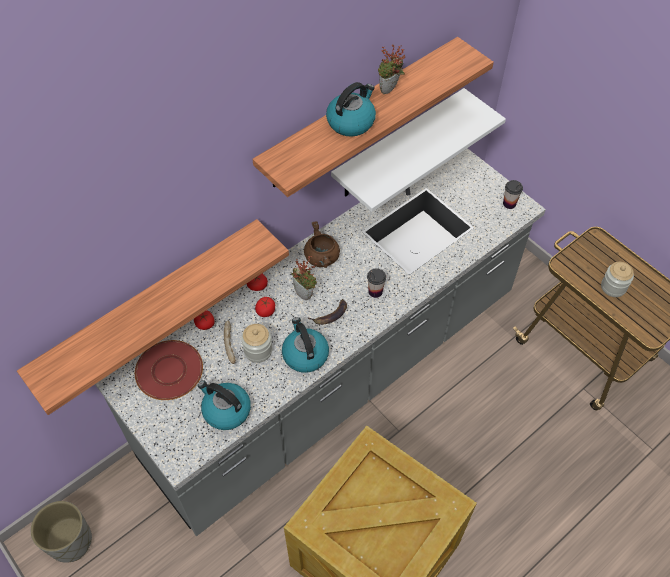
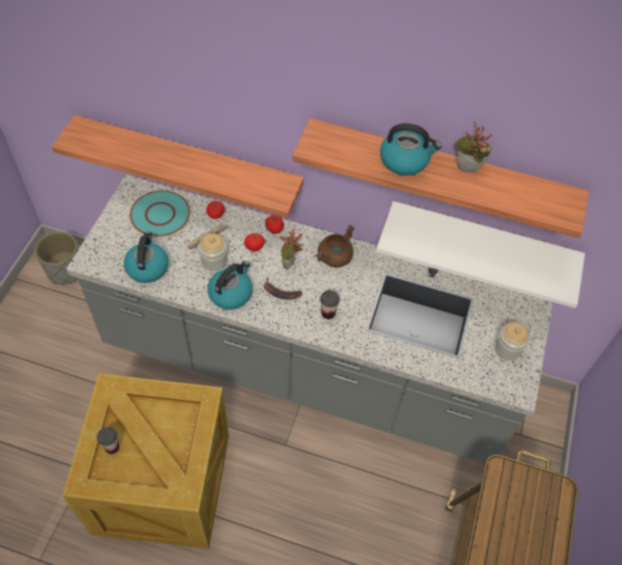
camera: 55 degrees right, 0 degrees up
red plate [135,340,203,400] -> turquoise plate [130,190,190,237]
cup [503,180,523,209] -> cup moved to [97,427,120,454]
jar [601,262,634,297] -> jar moved to [495,322,530,360]

